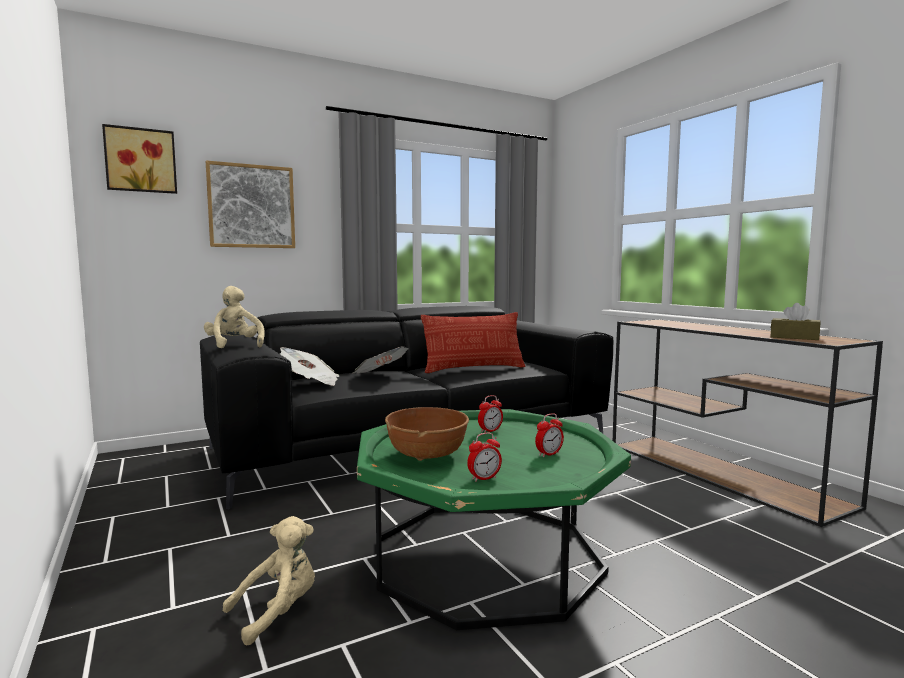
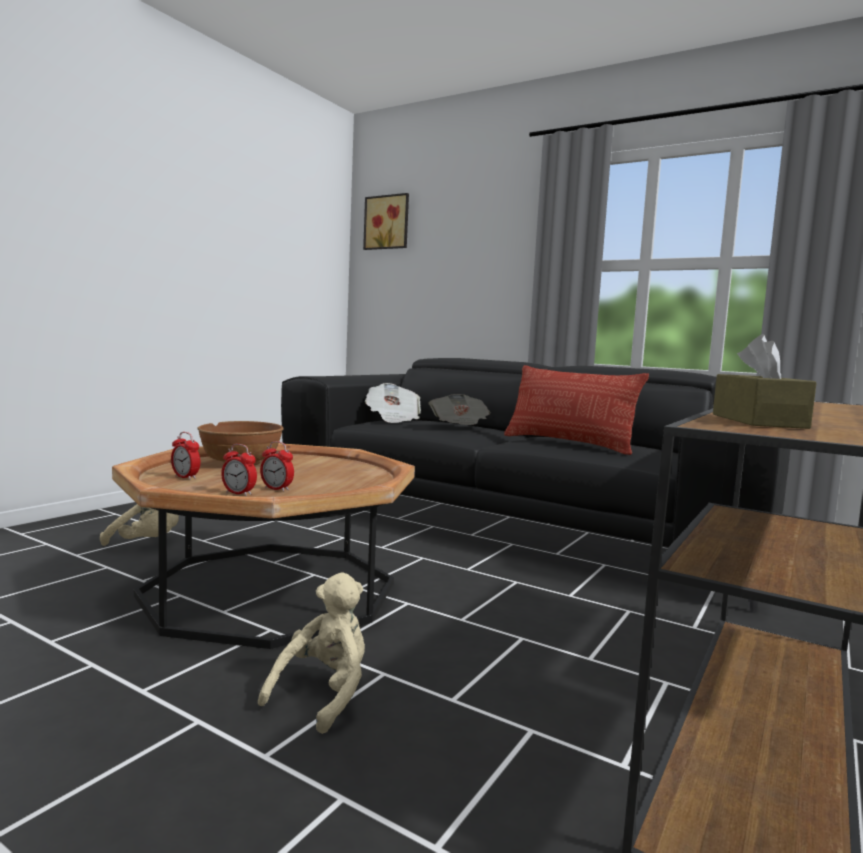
camera: 60 degrees right, 0 degrees up
beige plush toy [204,286,265,348] -> beige plush toy moved to [258,573,365,734]
picture [206,160,295,248] -> none
green coffee table [357,409,631,630] -> brown coffee table [112,443,415,649]
alarm clock [478,395,503,433] -> alarm clock moved to [221,444,257,496]

